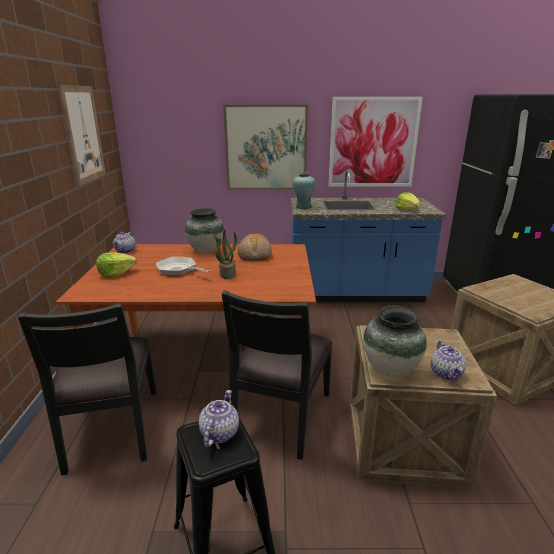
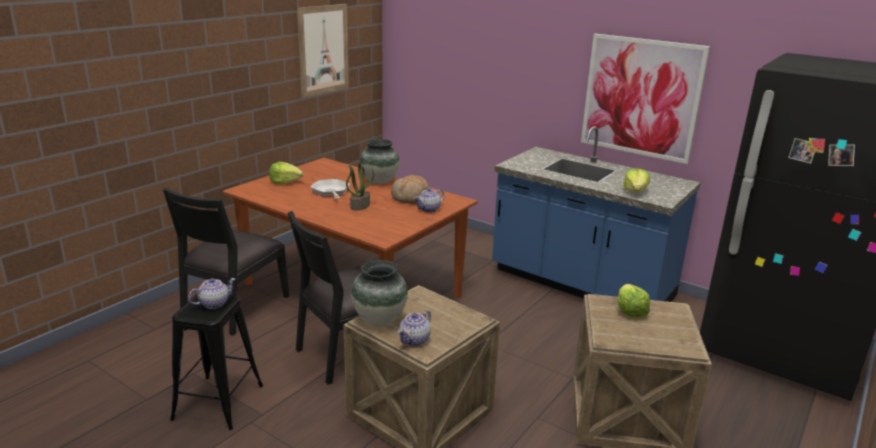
camera: 35 degrees right, 0 degrees up
teapot [113,232,135,253] -> teapot moved to [414,188,444,212]
picture [223,105,308,189] -> none
turquoise vase [292,172,316,209] -> none
none -> lettuce [617,284,650,317]

